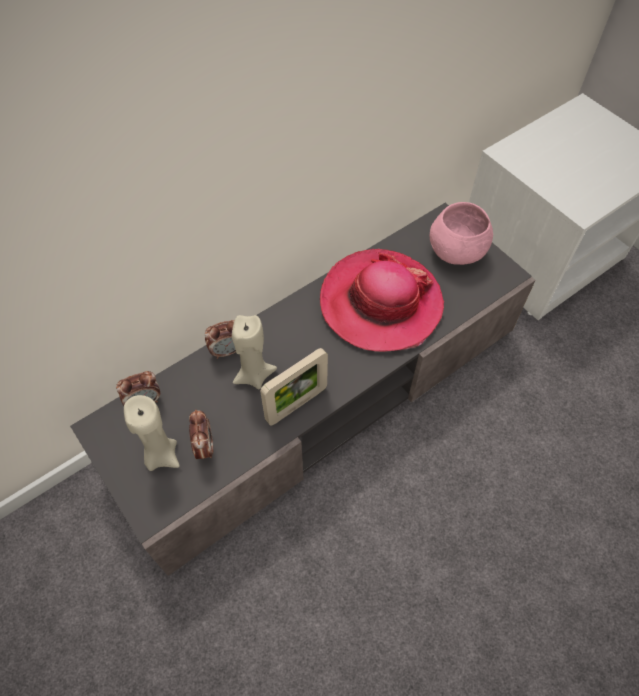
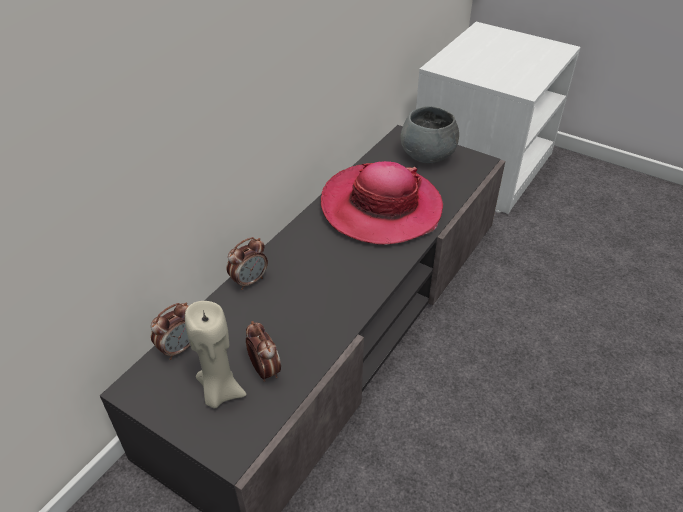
camera: 20 degrees left, 15 degrees down
beige candle [232,315,277,389] -> none
picture frame [260,348,328,426] -> none
pink bowl [430,202,493,265] -> grey bowl [400,106,459,163]

